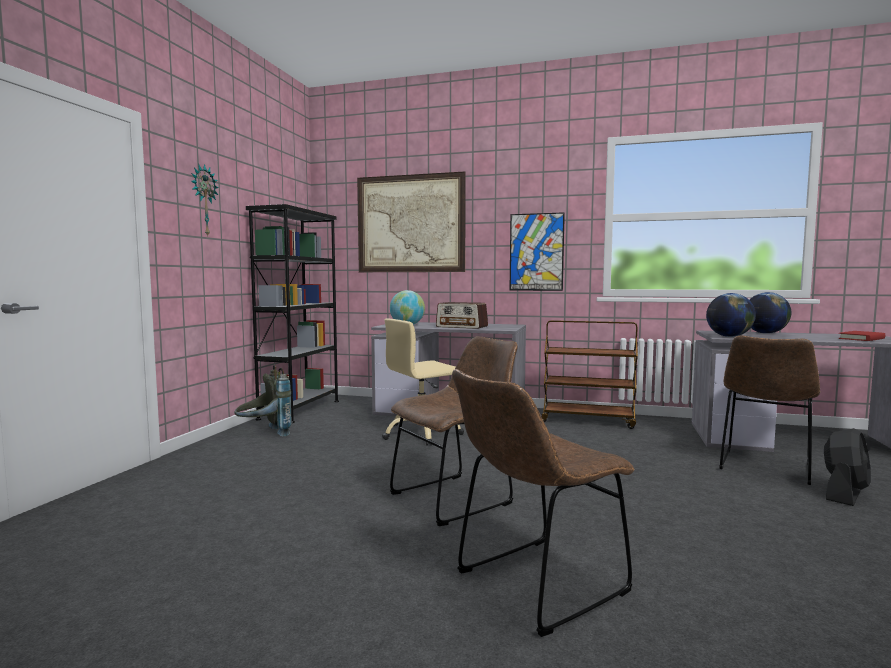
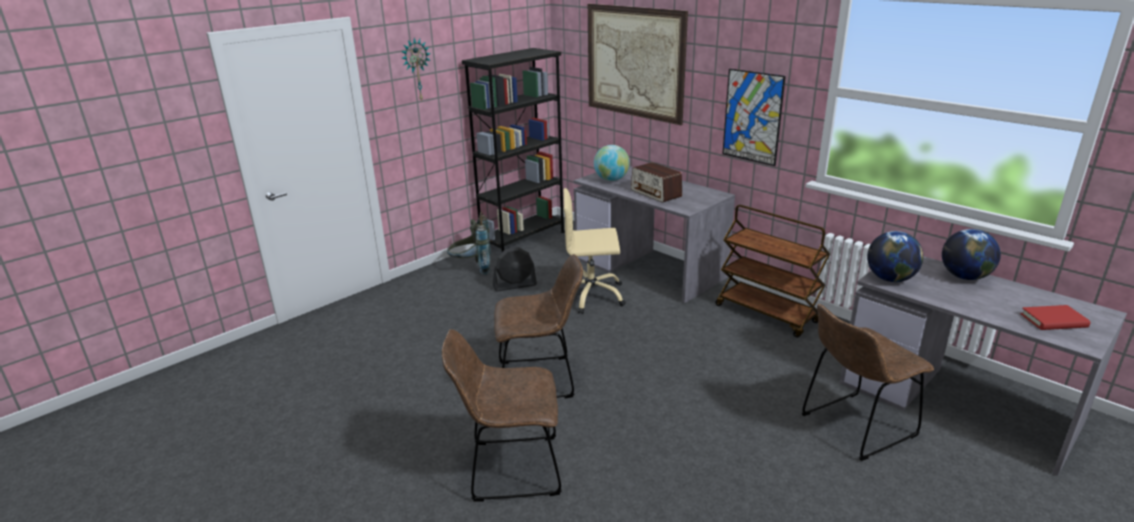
camera: 30 degrees right, 20 degrees up
black fan [824,428,871,506] -> black fan moved to [493,247,537,292]

